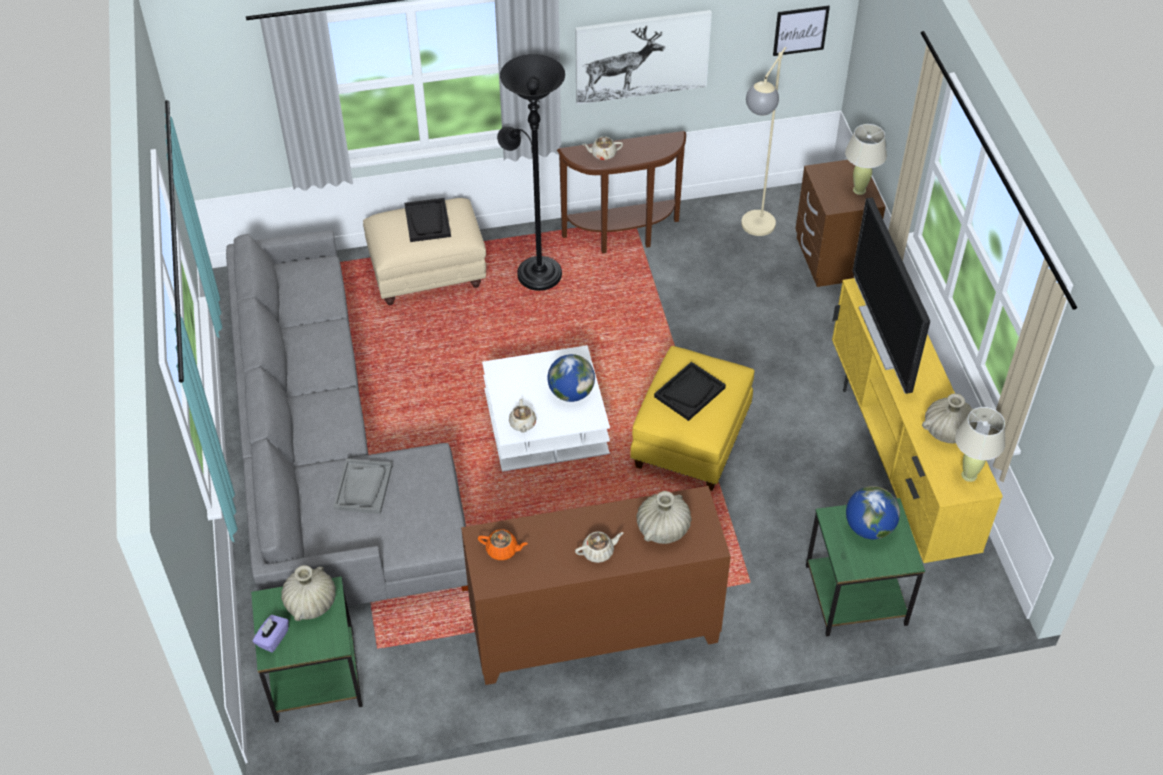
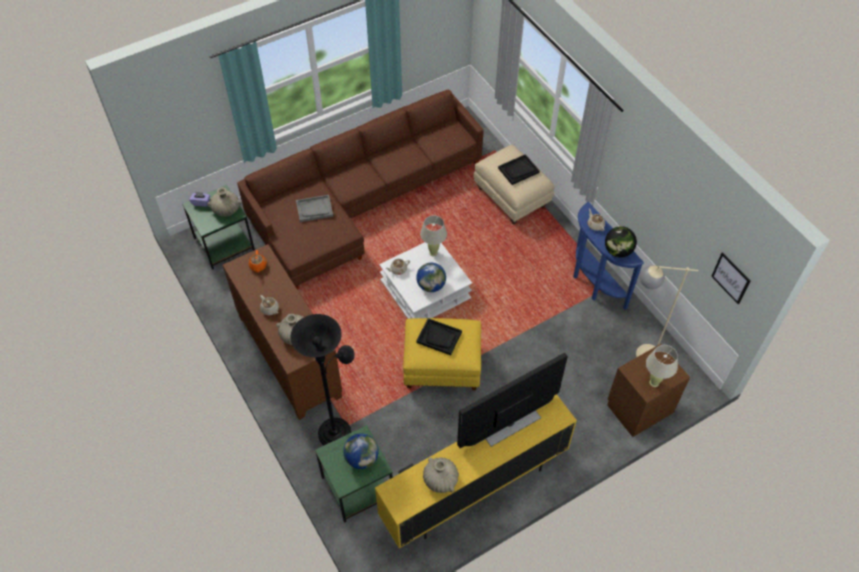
camera: 70 degrees right, 5 degrees up
grey sofa [226,230,468,606] -> brown sofa [237,90,484,289]
black floor lamp [497,54,565,291] -> black floor lamp moved to [291,314,355,446]
brown console table [557,131,686,253] -> blue console table [573,202,644,310]
picture [575,10,712,105] -> none
beige table lamp [955,407,1005,482] -> beige table lamp moved to [420,215,447,257]
none -> globe [605,226,637,258]

